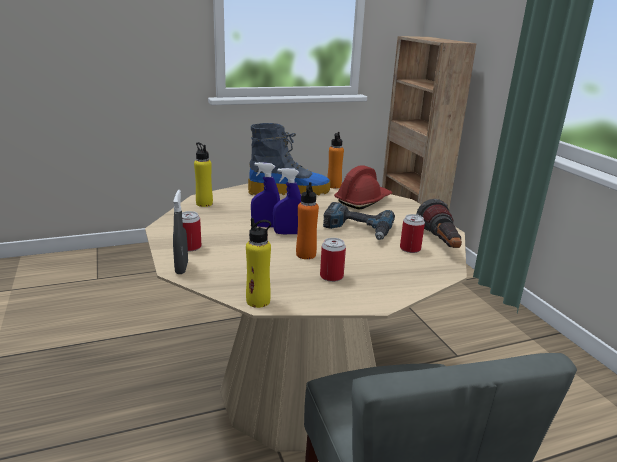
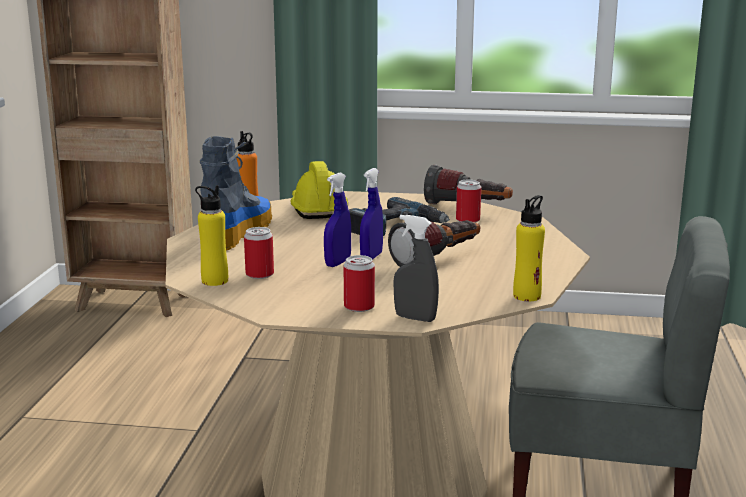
camera: 60 degrees left, 5 degrees down
orange bottle [296,182,319,259] -> flashlight [388,220,480,267]
can [320,238,346,282] -> can moved to [244,227,274,279]
red hard hat [334,165,392,209] -> yellow hard hat [290,161,348,219]

